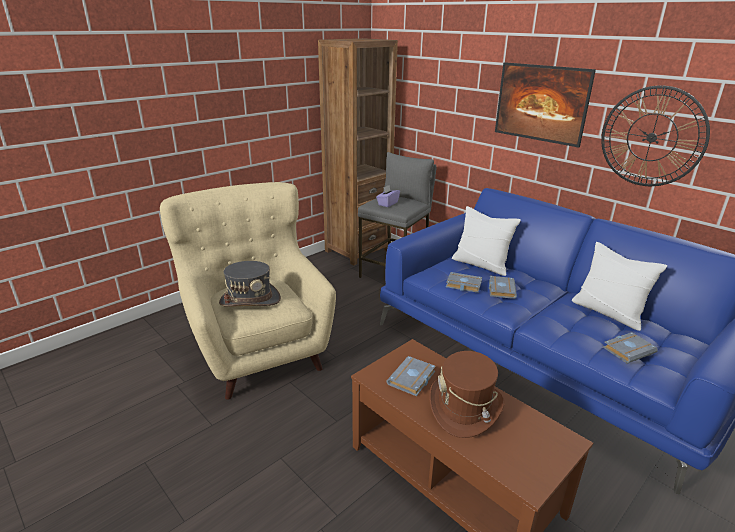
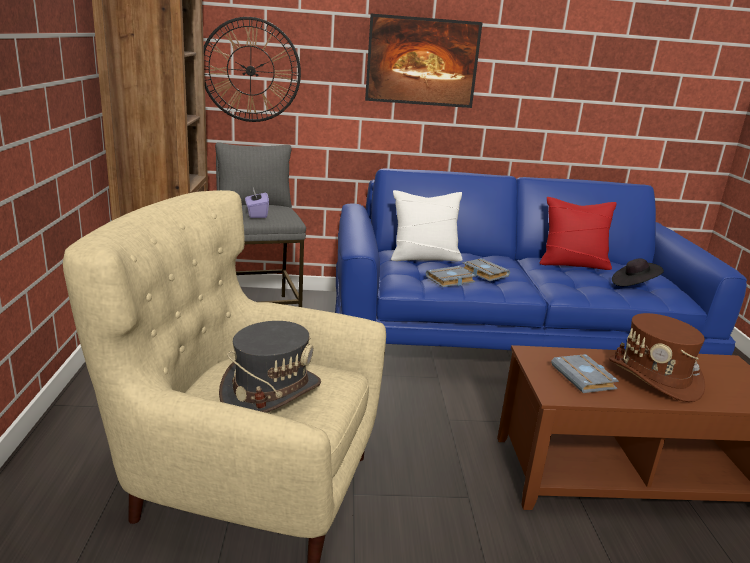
camera: 50 degrees left, 5 degrees down
white pillow [572,242,667,331] -> red pillow [540,197,617,270]
wall clock [601,85,710,186] -> wall clock moved to [204,17,301,122]
grey book [603,332,658,364] -> black hat [612,259,664,286]

